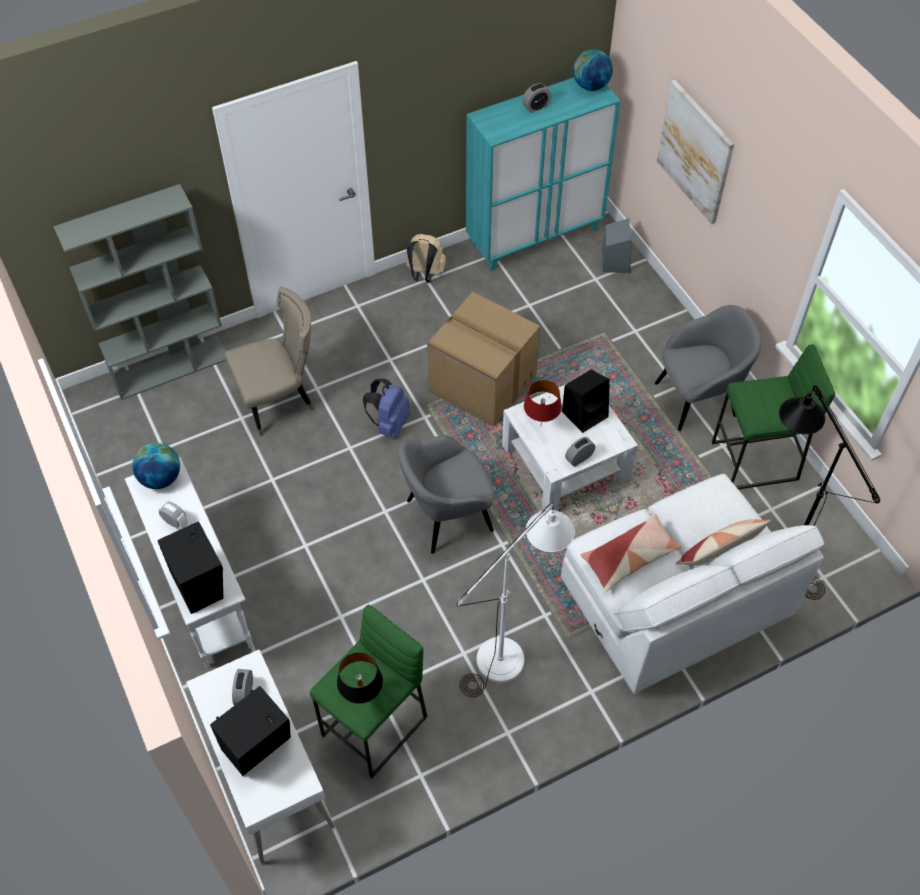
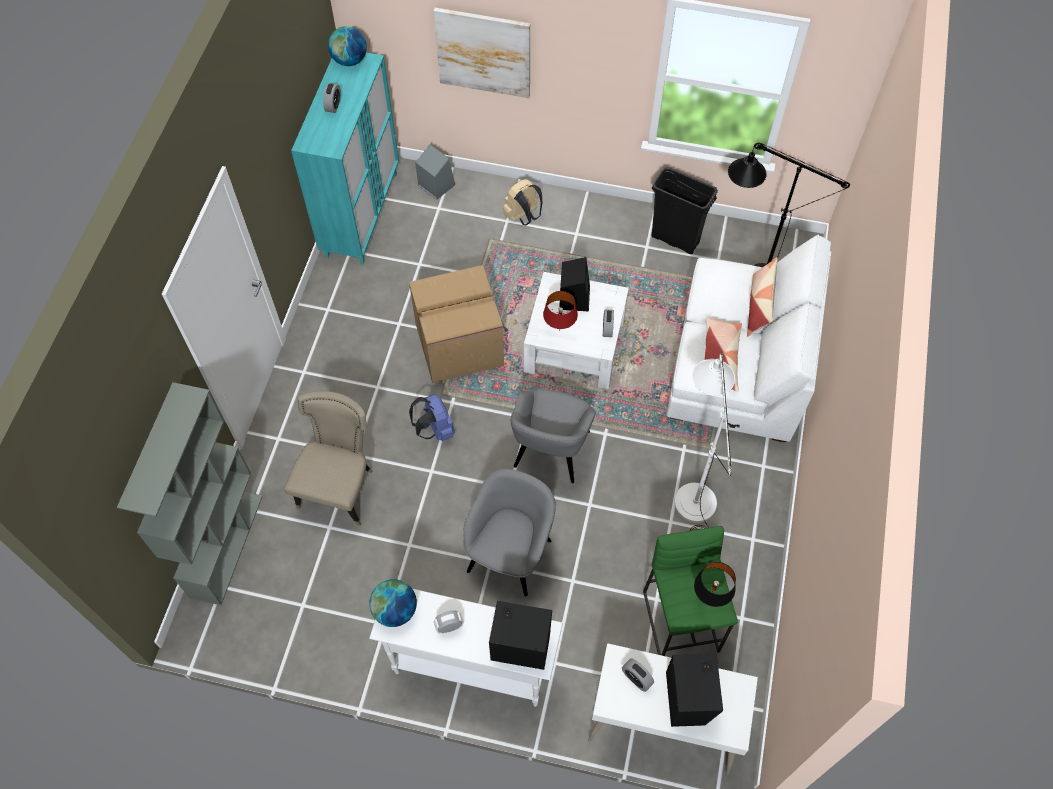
camera: 50 degrees left, 5 degrees up
beige backpack [406,234,446,283] -> beige backpack moved to [503,179,542,225]
grey armchair [655,305,761,431] -> grey armchair moved to [463,469,556,597]
green stool [712,344,835,489] -> black trash can [651,167,718,254]

